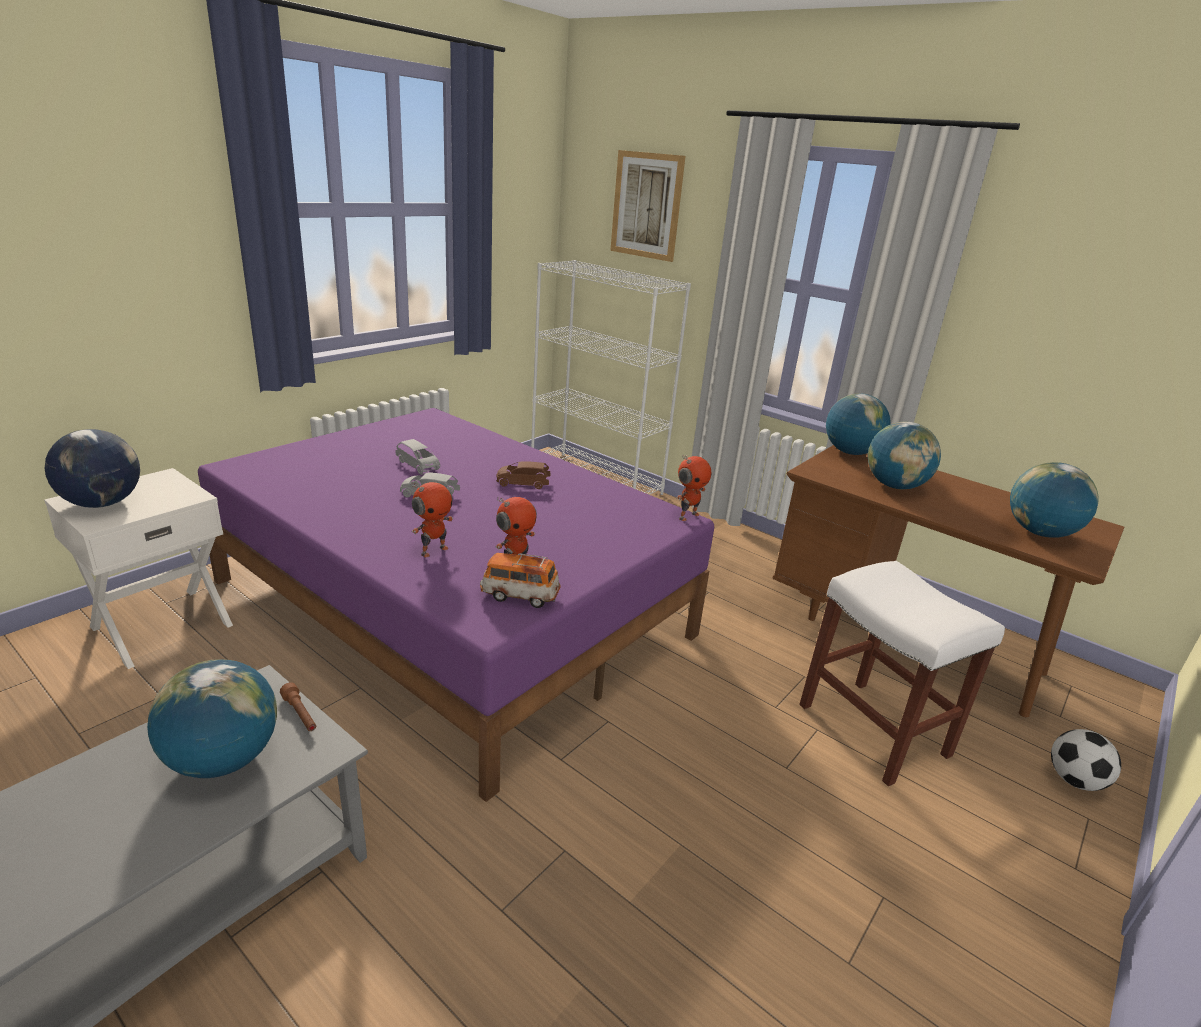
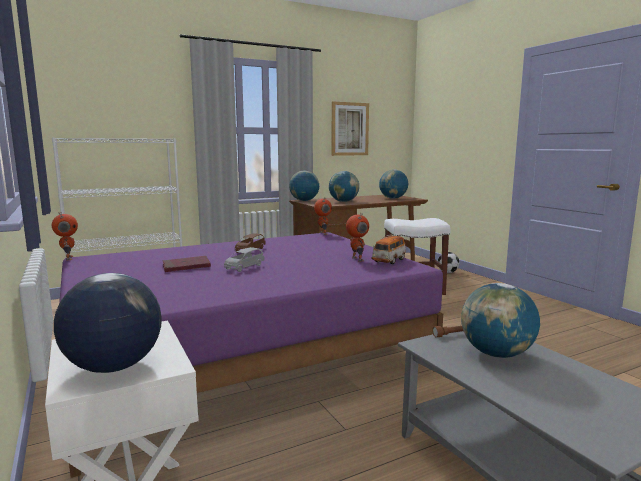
camera: 65 degrees left, 15 degrees down
grey toy car [396,439,440,474] -> red book [163,256,211,272]
toy robot [411,482,453,557] -> toy robot moved to [52,212,78,260]
picture [610,150,685,262] -> picture moved to [331,102,369,156]

